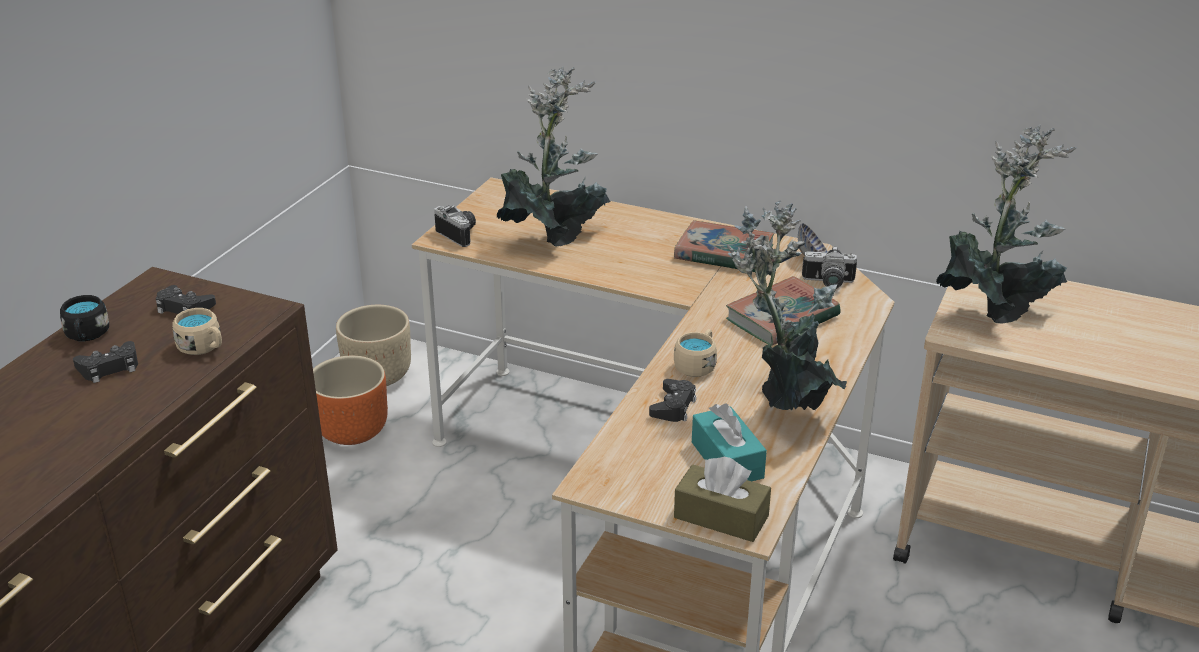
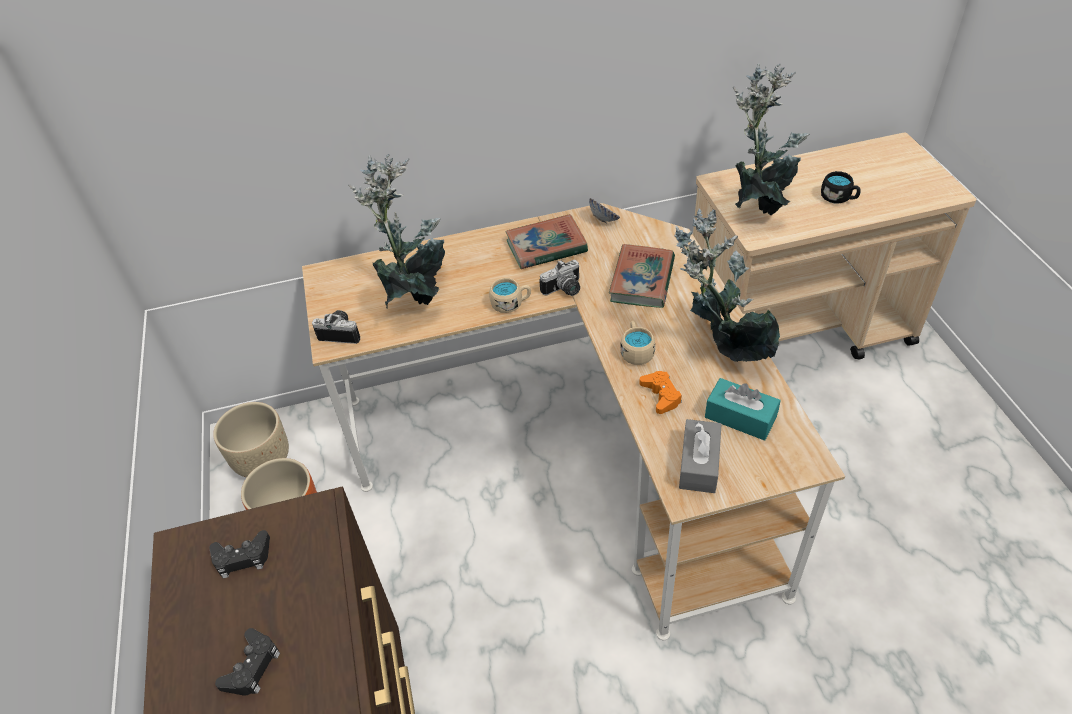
camera: 35 degrees left, 15 degrees up
black mug [60,295,109,341] -> black mug moved to [821,171,861,204]
beige mug [172,308,222,355] -> beige mug moved to [489,278,531,313]
black game controller [649,379,696,422] -> orange game controller [639,371,682,414]
brown tissue box [674,457,771,542] -> none
camera [802,246,857,289] -> camera moved to [539,260,580,296]
none -> grey tissue box [679,419,722,493]

